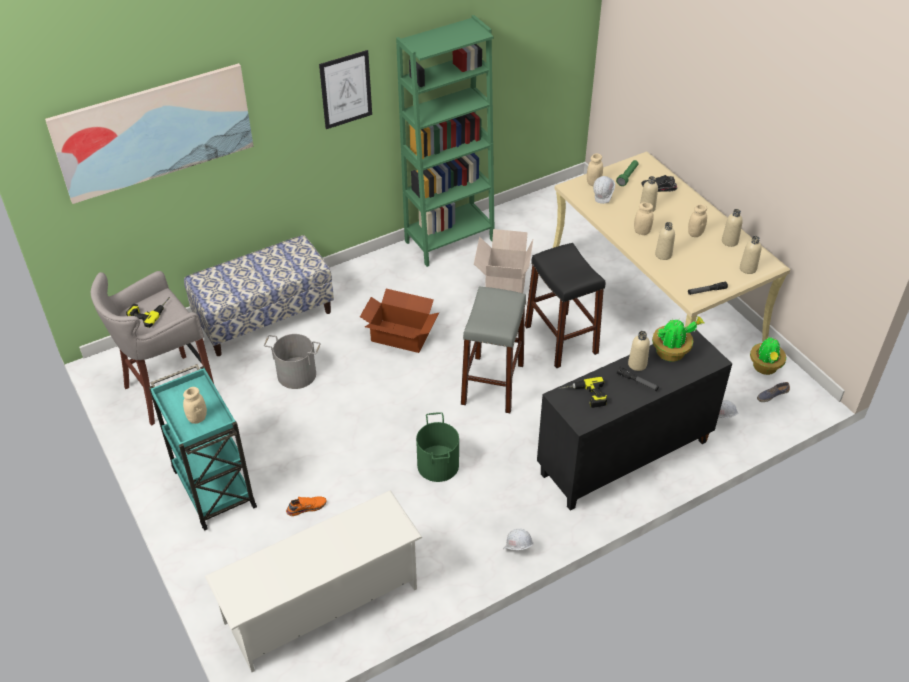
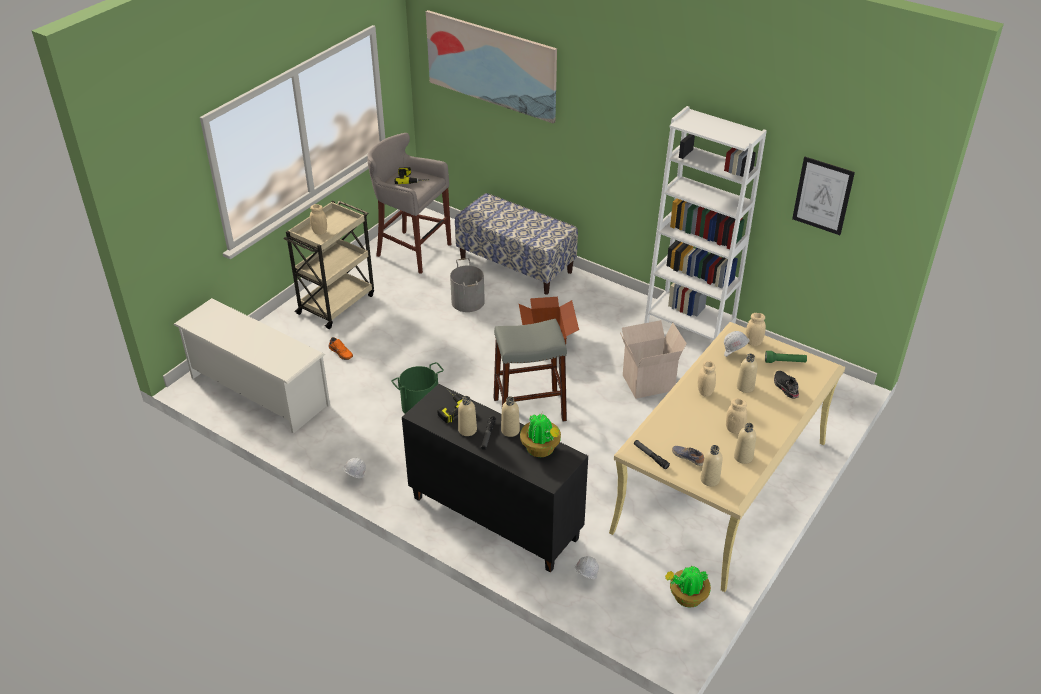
camera: 65 degrees right, 5 degrees down
turquoise cart [149,364,257,531] -> beige cart [284,201,374,329]
picture [319,50,372,129] -> picture moved to [792,157,855,235]
green bookcase [396,15,494,267] -> white bookcase [644,106,767,341]
black stool [525,243,605,368] -> none
beige bottle [655,222,675,260] -> beige bottle moved to [458,396,477,436]
shoe [757,382,790,402] -> shoe moved to [672,446,704,466]

